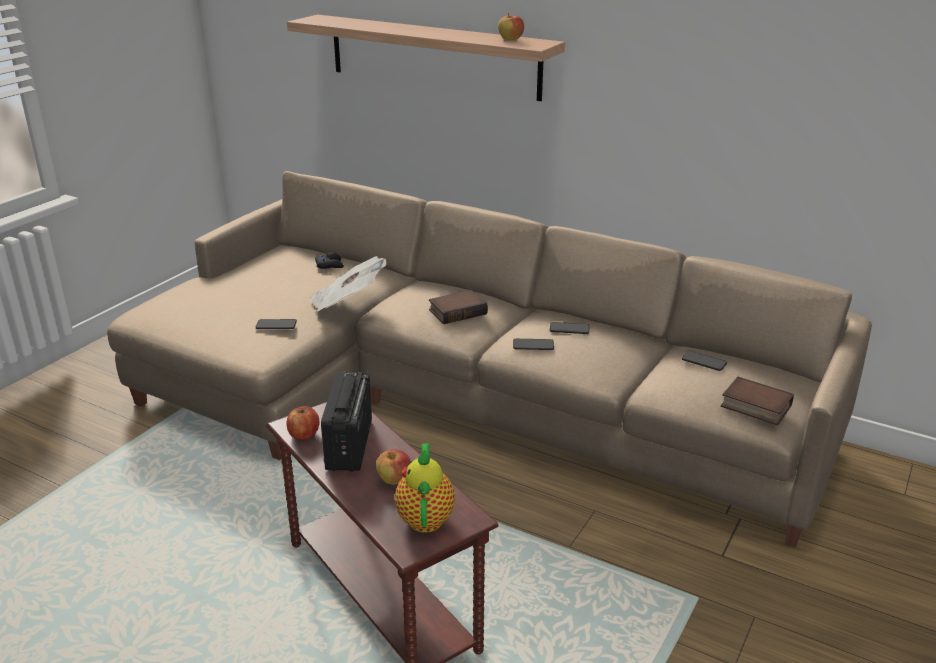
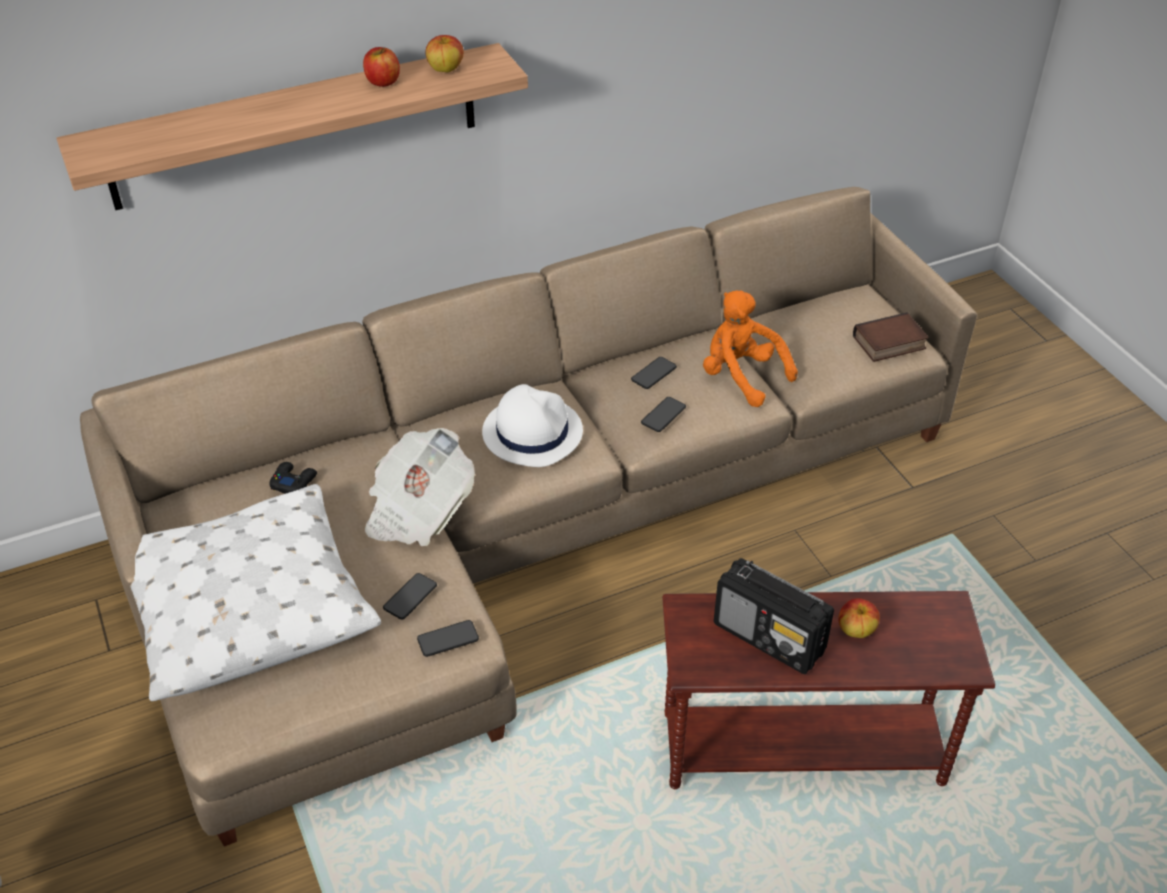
camera: 55 degrees left, 15 degrees up
apple [287,406,319,440] -> apple moved to [363,47,400,87]
teapot [395,443,455,533] -> none
book [429,290,488,324] -> white hat [482,384,583,467]
phone [682,351,727,371] -> phone moved to [417,620,479,657]
none -> white pillow [131,484,381,701]
none -> orange plush toy [703,290,798,407]

